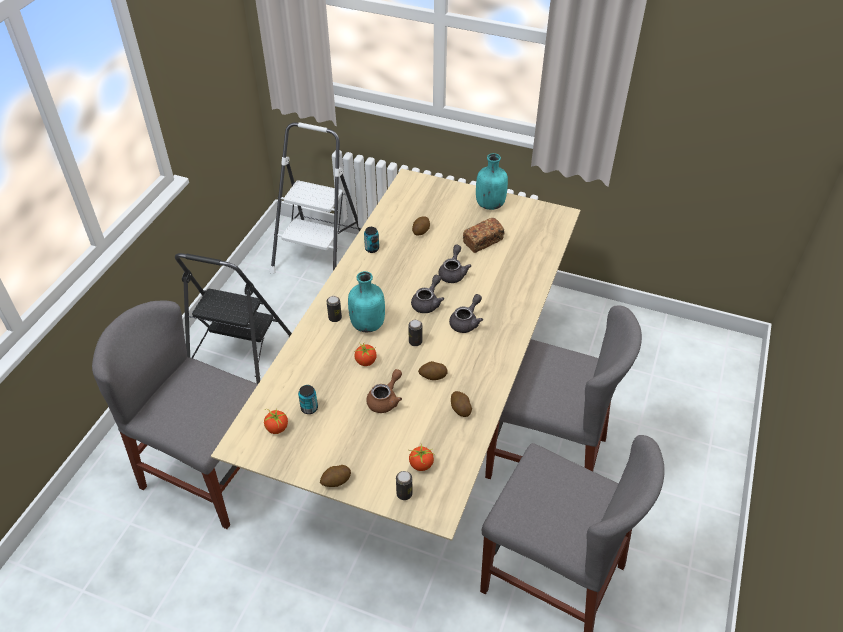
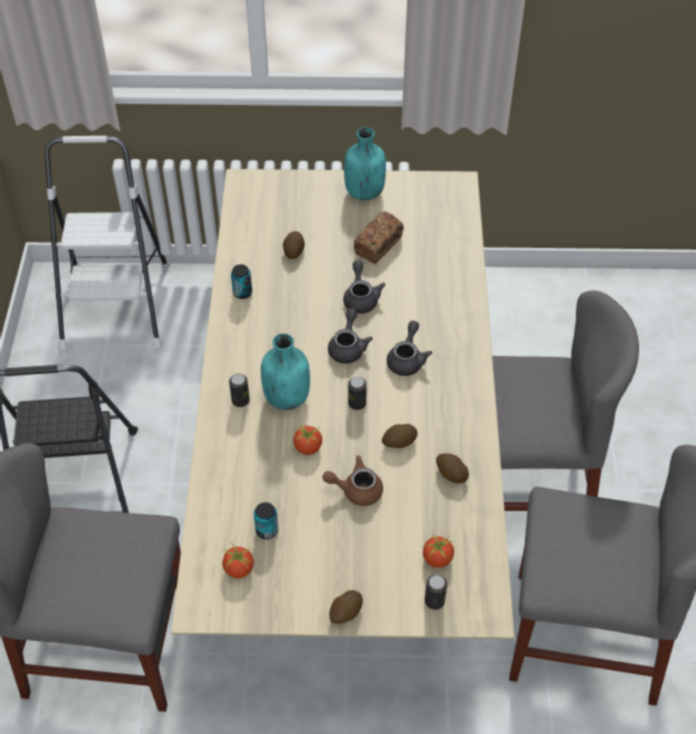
camera: 20 degrees left, 5 degrees up
brown teapot [366,369,402,413] -> brown teapot turned 105 degrees counterclockwise [322,455,383,506]

